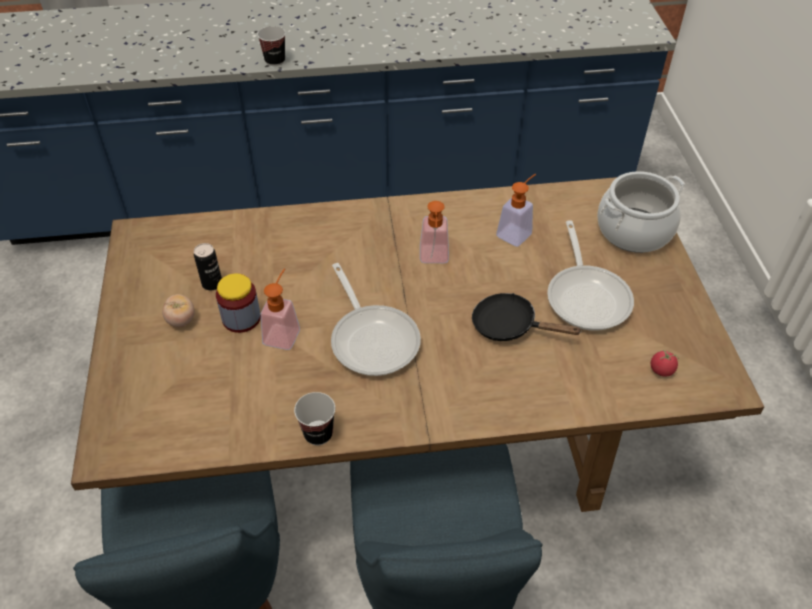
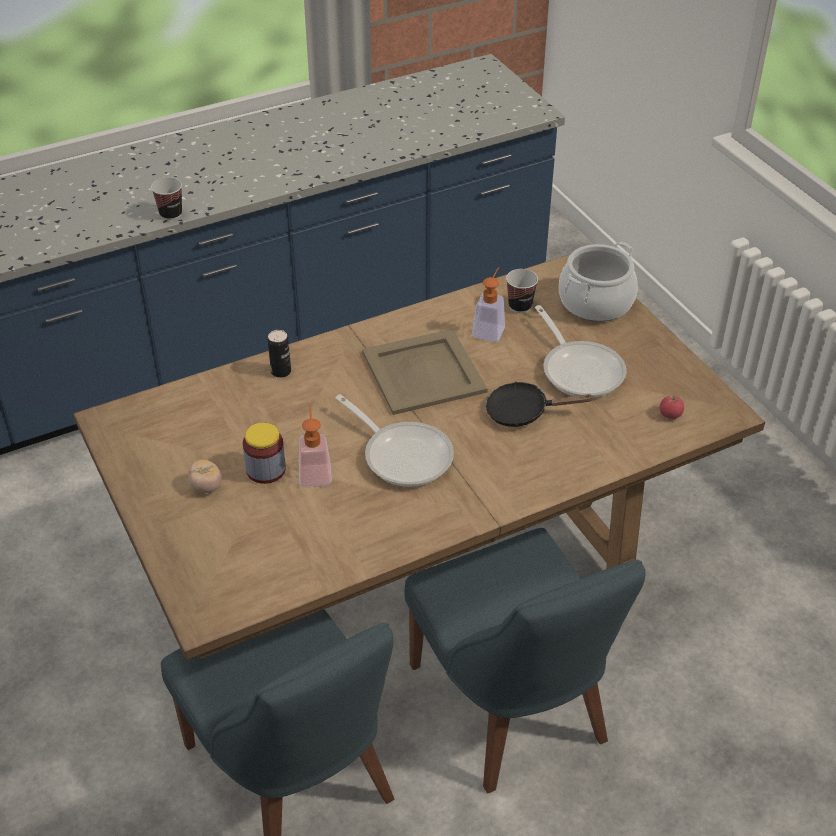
camera: 20 degrees left, 5 degrees down
can [194,243,222,290] -> can moved to [268,330,291,378]
cup [294,392,335,445] -> cup moved to [506,269,538,313]
soap dispenser [420,201,449,263] -> beige tray [362,329,488,415]

